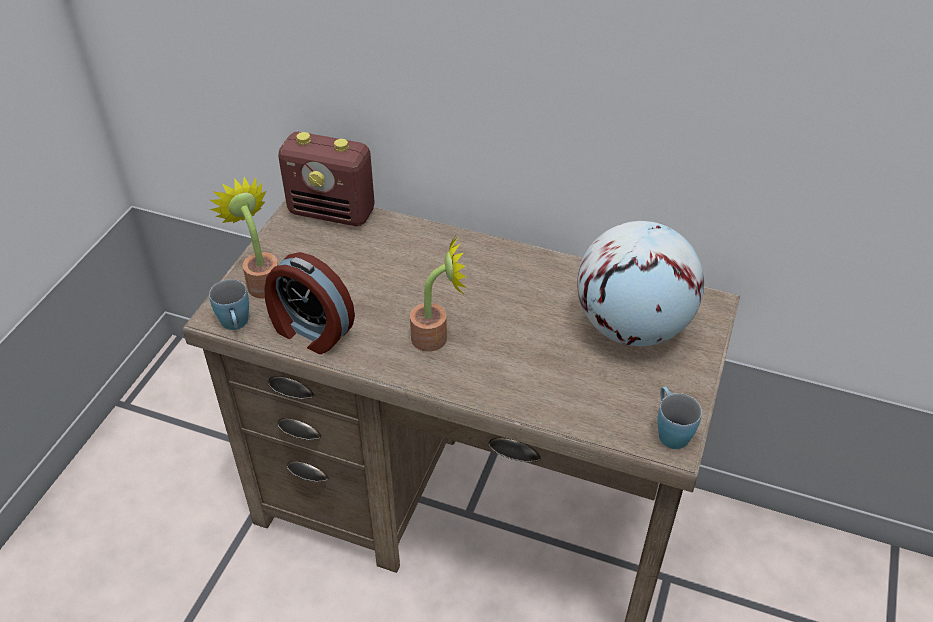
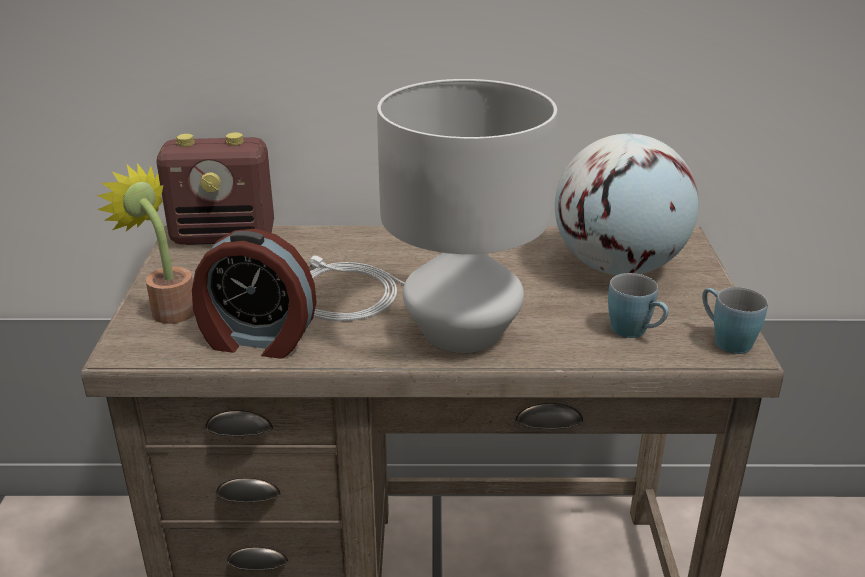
camera: 20 degrees left, 15 degrees down
blue mug [209,279,249,330] -> blue mug moved to [608,273,669,338]
potted plant [410,237,467,352] -> grey table lamp [309,79,557,353]

